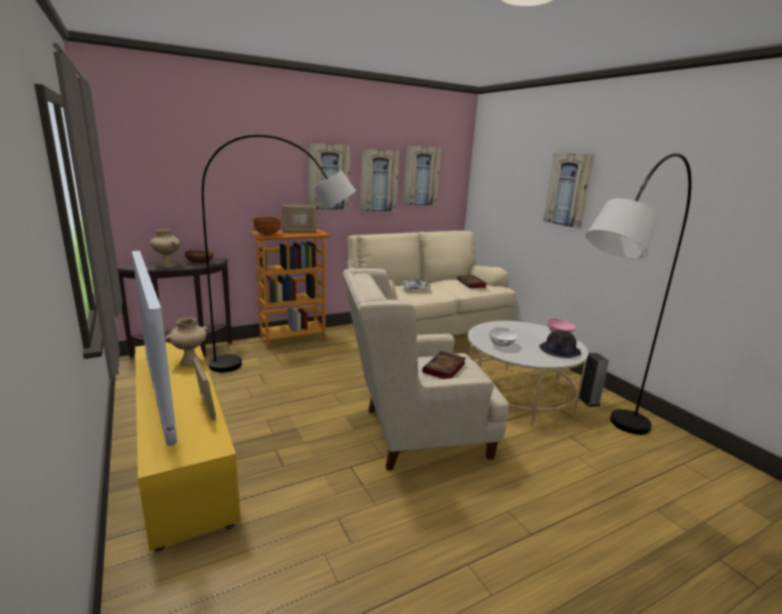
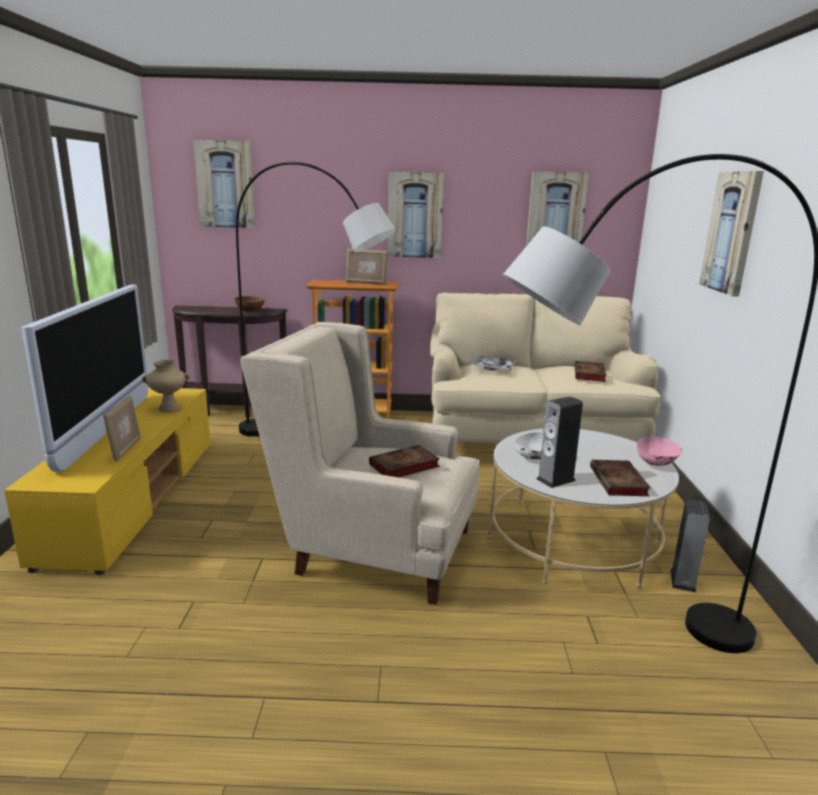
camera: 30 degrees right, 0 degrees up
beige vase [150,229,181,268] -> none
brown bowl [252,216,281,236] -> none
picture [360,149,399,212] -> picture moved to [194,140,255,228]
black hat [539,330,581,358] -> book [590,460,651,496]
none -> speaker [536,396,583,488]

